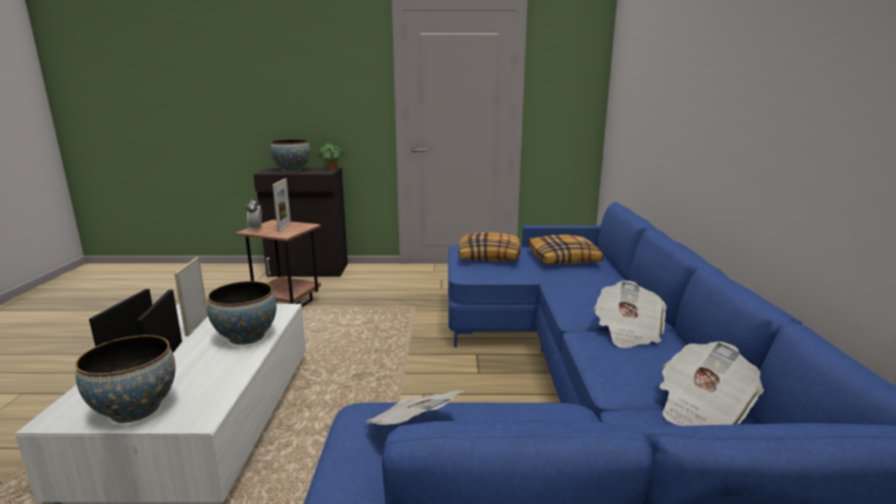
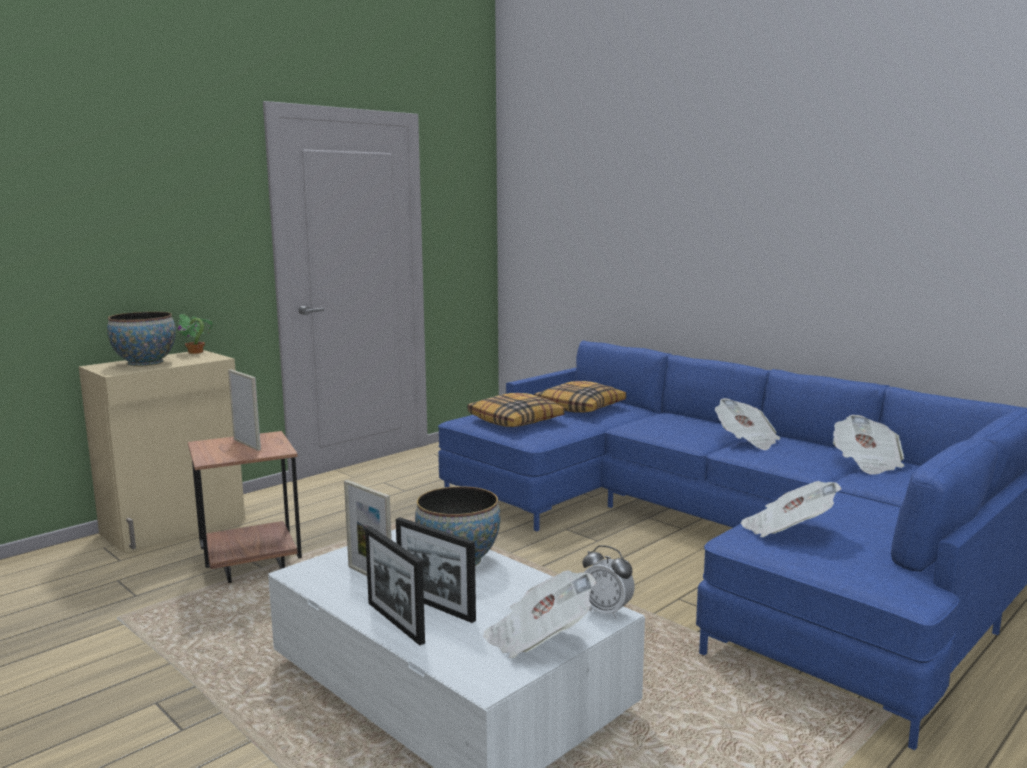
camera: 45 degrees left, 5 degrees down
bowl [75,335,175,423] -> newspaper [483,570,596,658]
alarm clock [246,197,262,231] -> alarm clock moved to [582,545,635,619]
black cabinet [253,168,348,277] -> beige cabinet [79,350,245,553]

